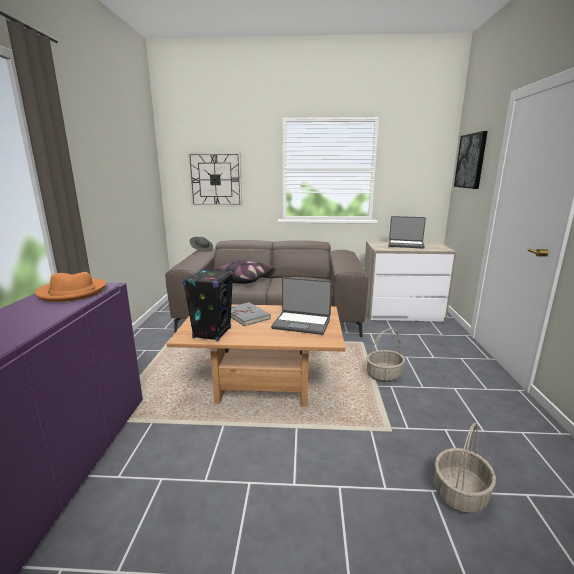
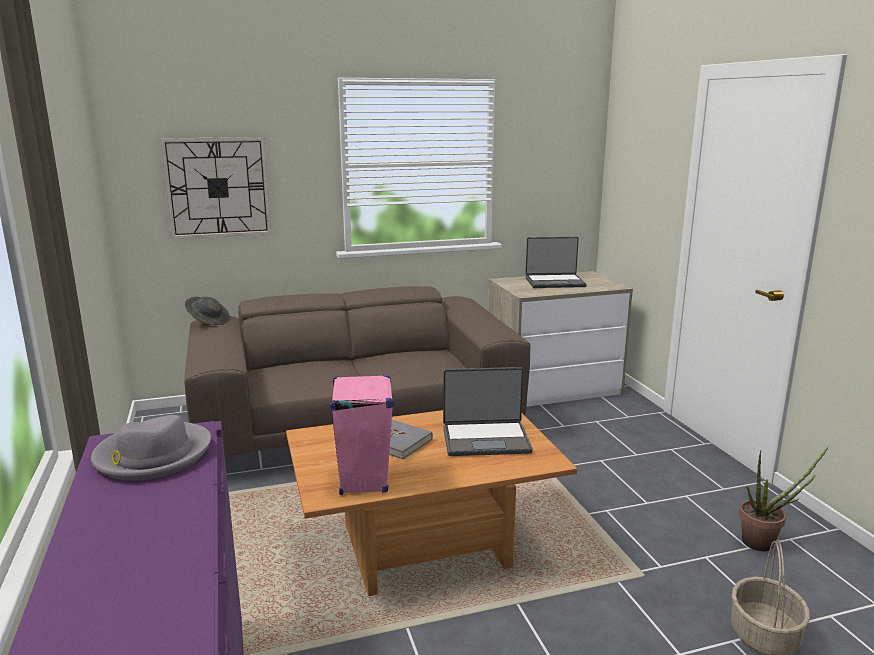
camera: 20 degrees left, 0 degrees up
orange hat [35,272,106,302] -> grey hat [91,415,211,481]
black speaker [183,269,233,341] -> pink speaker [330,374,393,495]
pillow [213,260,276,284] -> none
basket [366,328,405,382] -> none
picture [454,131,488,189] -> none
none -> potted plant [739,446,829,551]

